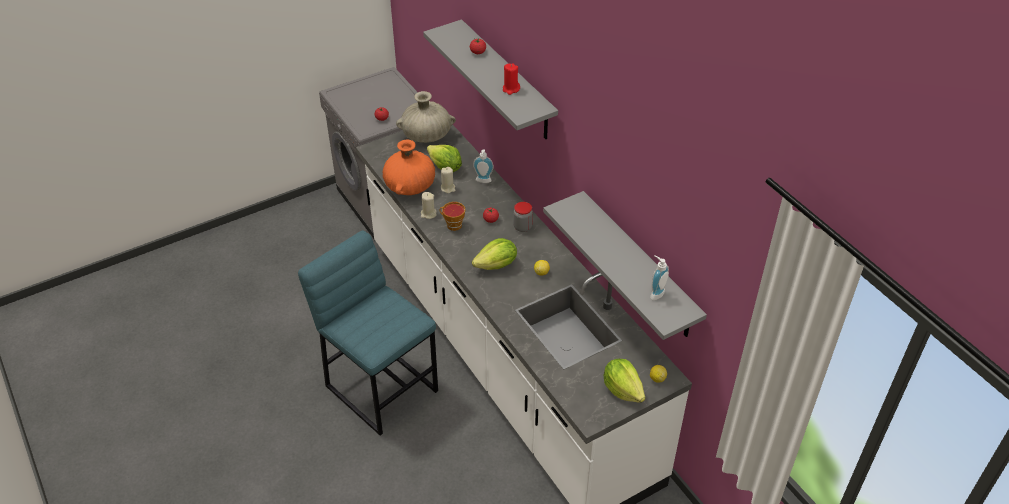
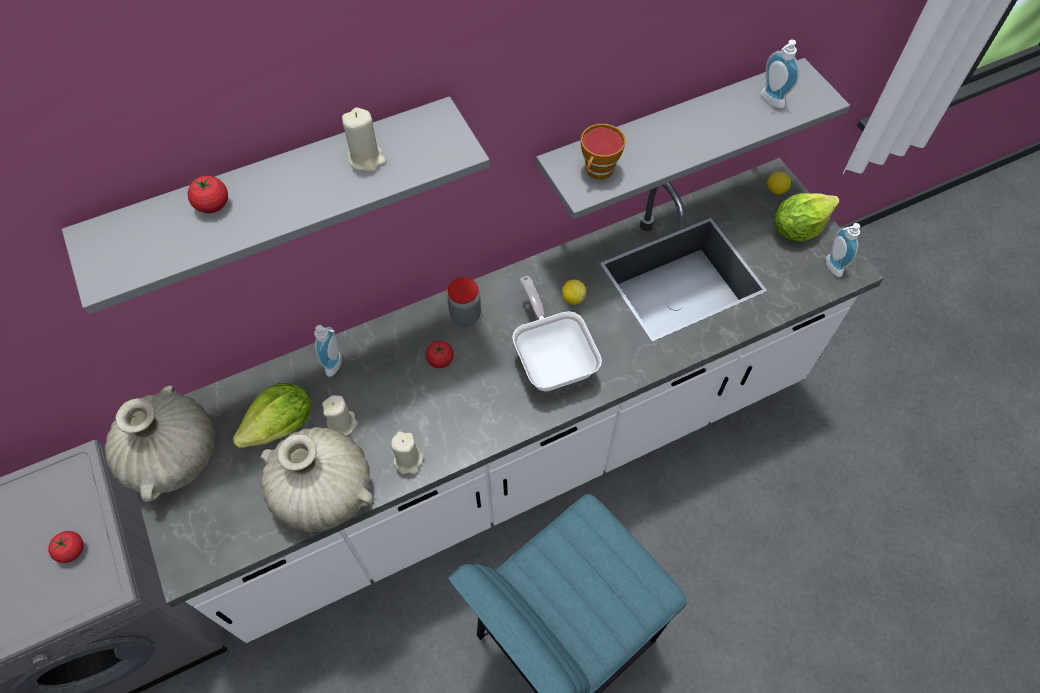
camera: 85 degrees left, 15 degrees up
orange vase [383,139,435,195] -> beige vase [260,427,374,532]
cup [440,202,465,231] -> cup moved to [581,124,626,180]
lettuce [472,238,517,270] -> frying pan [512,276,602,391]
red candle [503,64,520,95] -> beige candle [342,108,386,172]
none -> soap dispenser [826,223,860,277]

